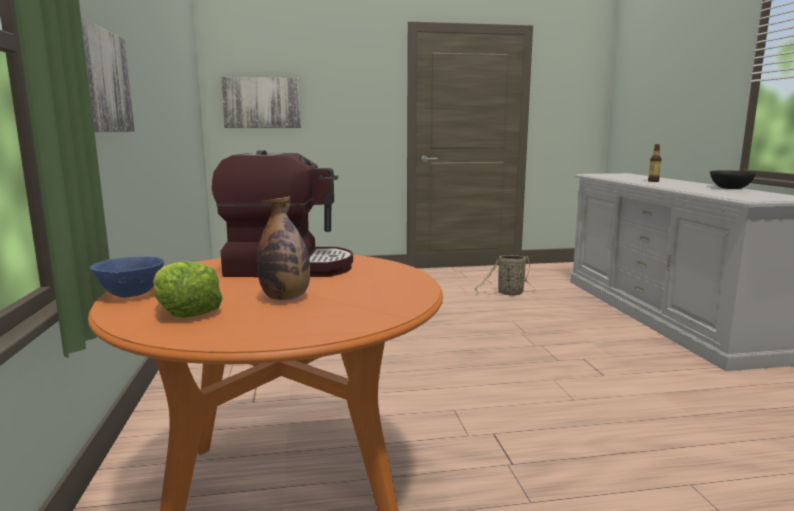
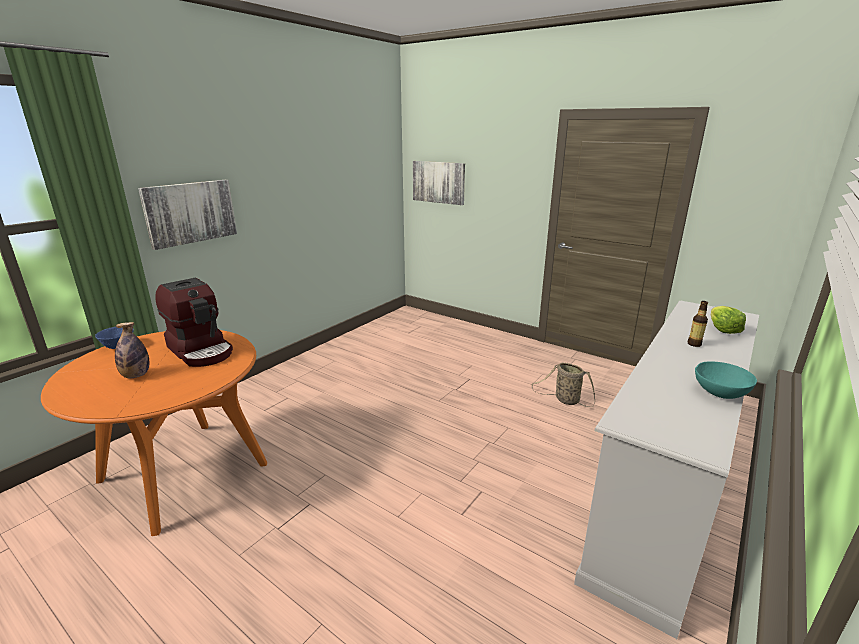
camera: 45 degrees right, 10 degrees up
lettuce [153,261,223,318] -> lettuce moved to [711,306,746,334]
black bowl [710,170,756,189] -> turquoise bowl [695,361,757,399]

